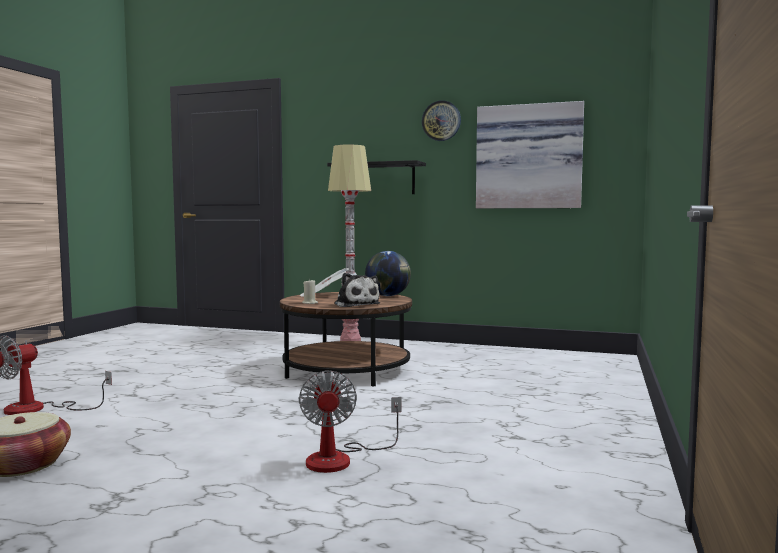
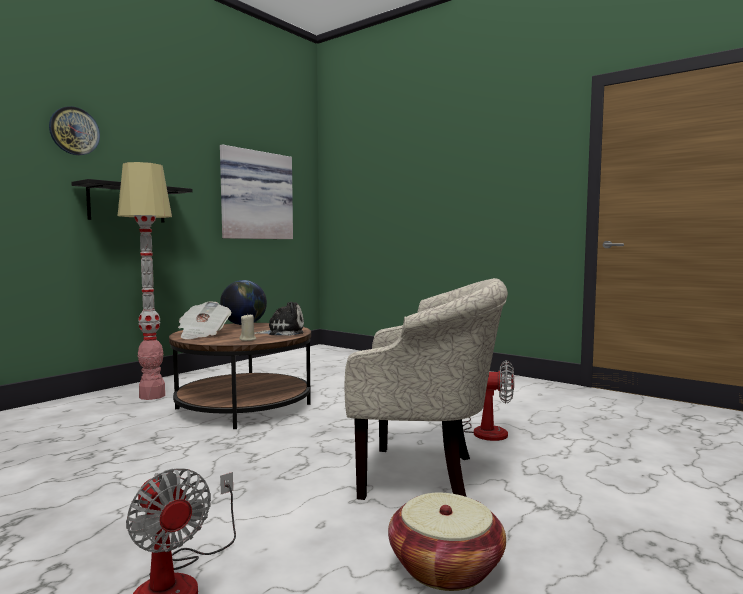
camera: 70 degrees left, 0 degrees up
wall clock [422,100,461,141] -> wall clock moved to [49,106,100,155]
none -> beige armchair [345,278,508,500]

